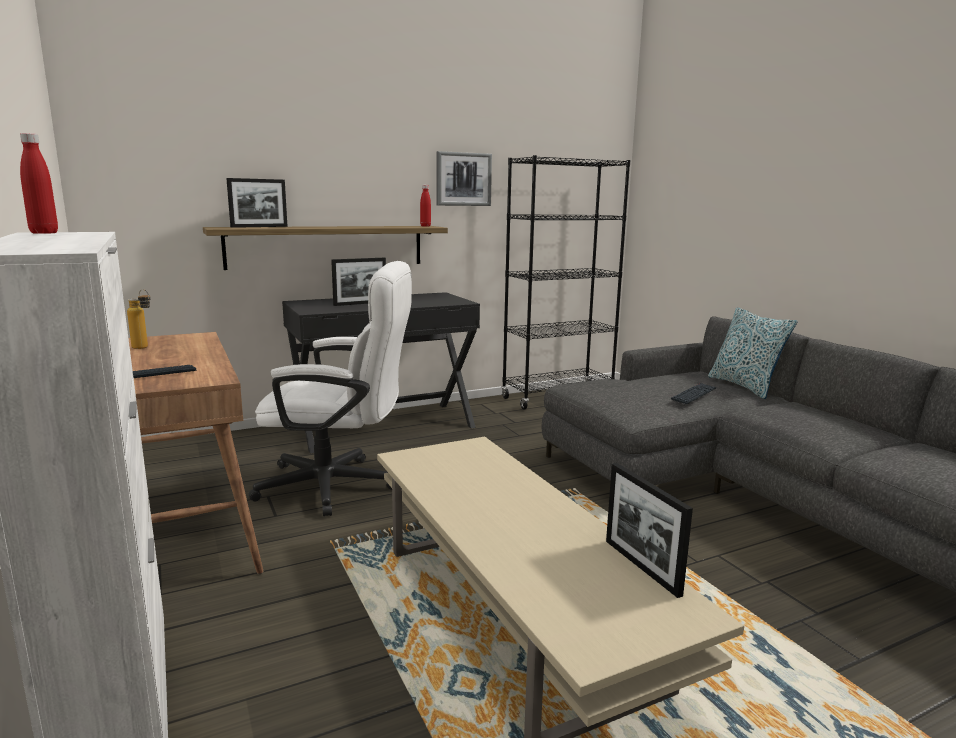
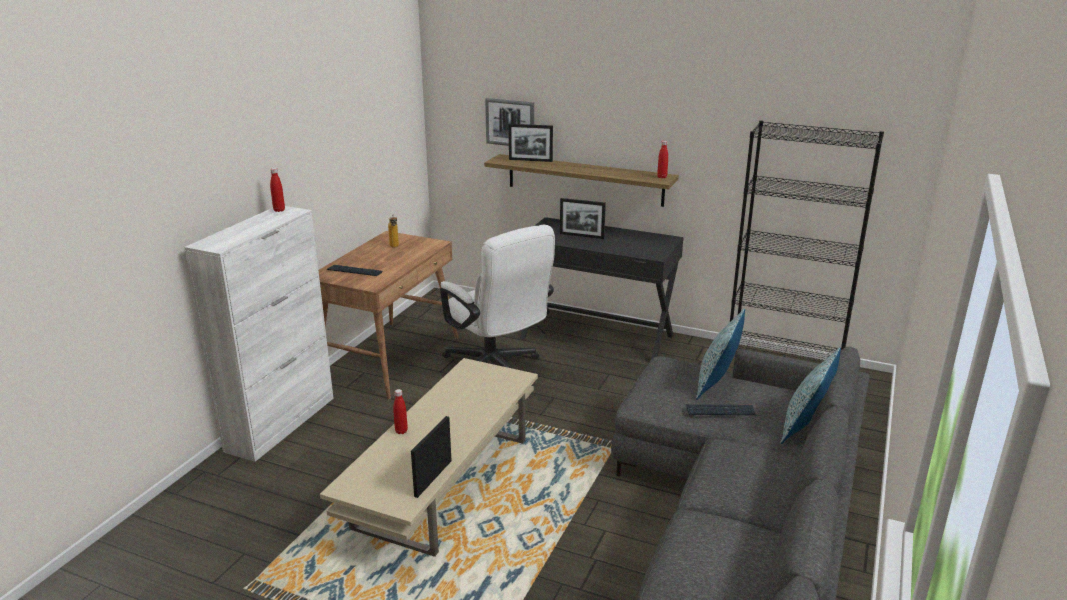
camera: 50 degrees right, 10 degrees up
picture [437,151,492,206] -> picture moved to [485,98,534,146]
none -> red bottle [393,389,408,434]
none -> pillow [696,308,745,400]

